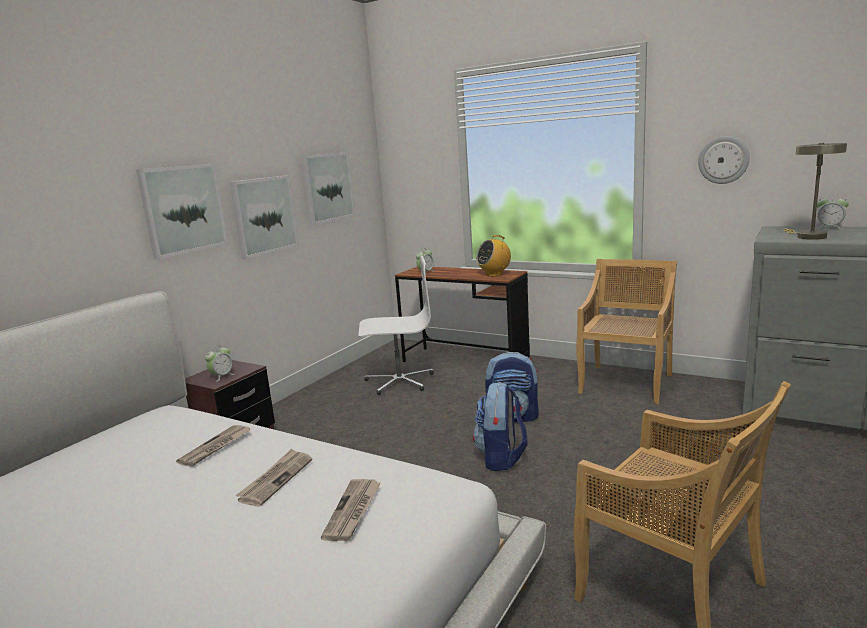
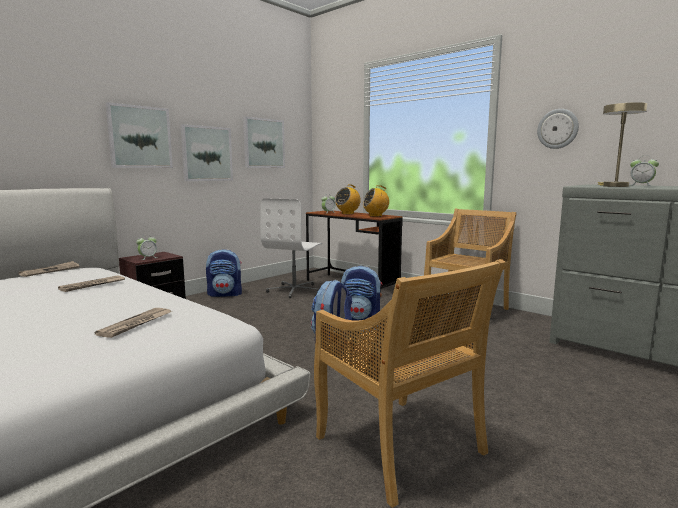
camera: 10 degrees right, 5 degrees down
newspaper [235,449,312,507] -> newspaper moved to [19,261,80,277]
white office chair [358,255,434,395] -> white office chair turned 105 degrees clockwise [260,198,322,298]
none -> backpack [206,249,242,297]
none -> radio [335,184,361,214]

